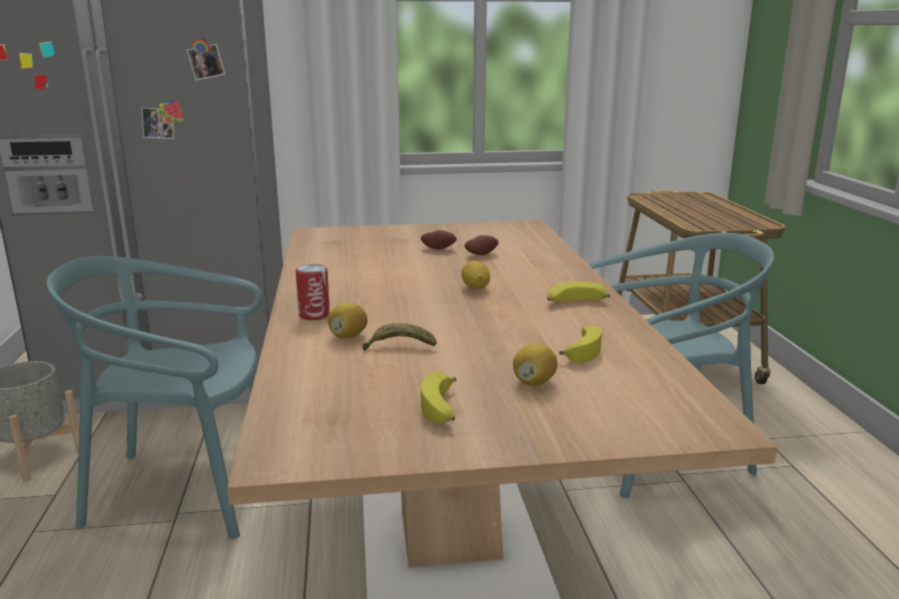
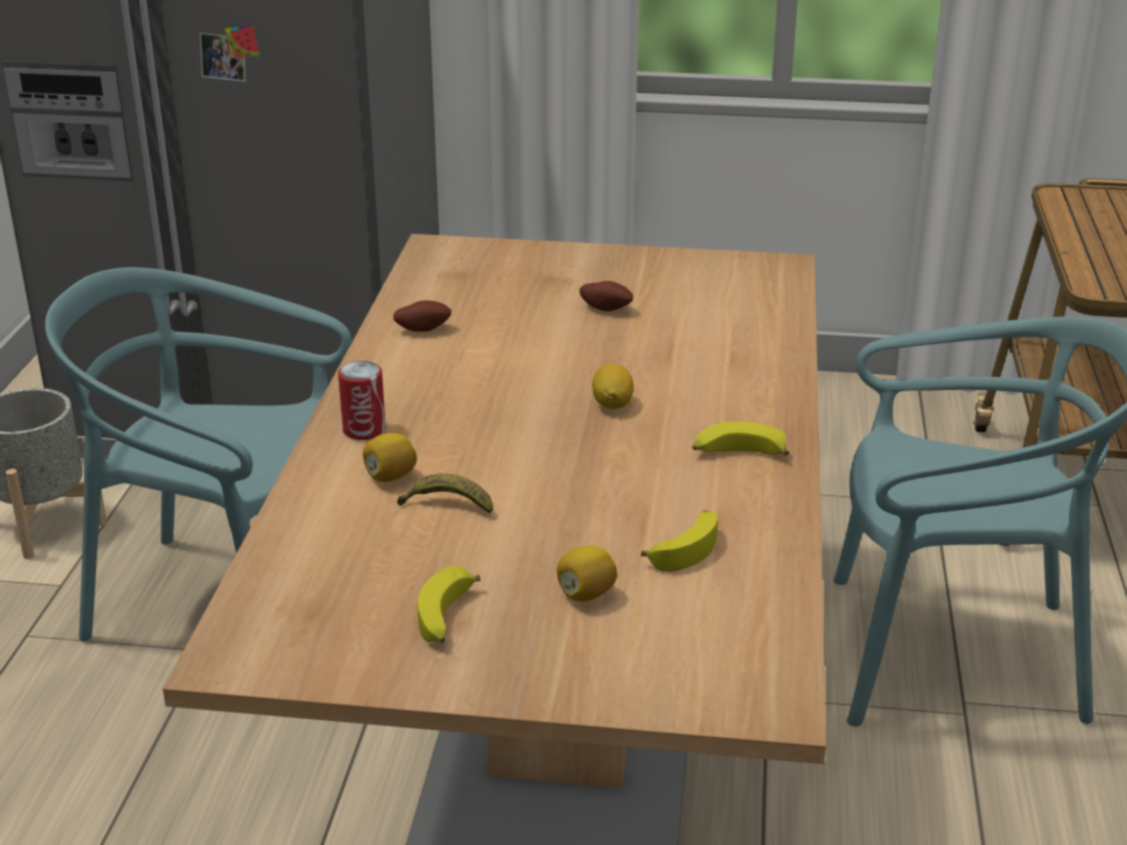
camera: 15 degrees right, 10 degrees up
potato [464,235,499,255] -> potato moved to [393,300,451,332]

